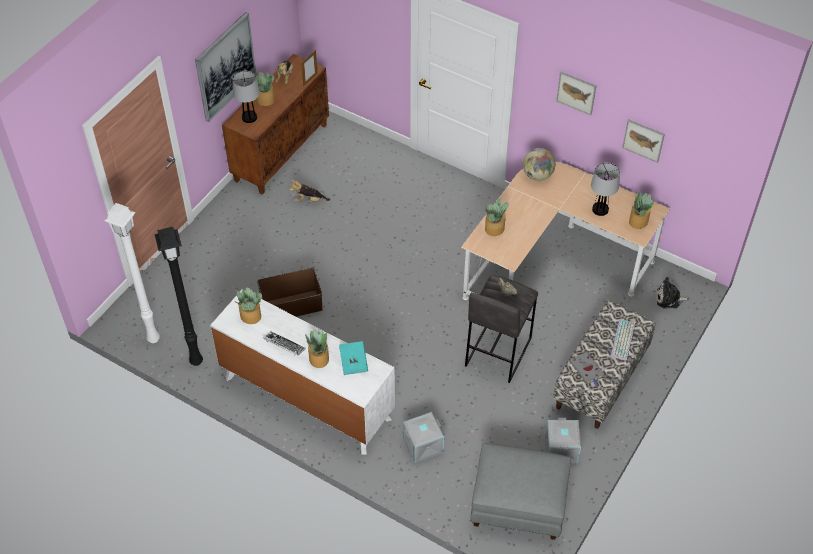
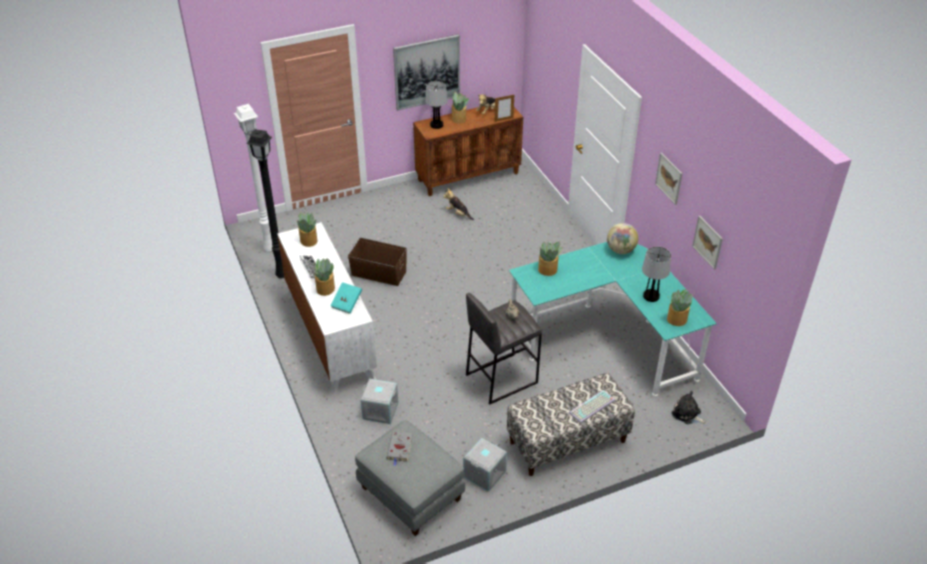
camera: 35 degrees right, 10 degrees down
beige desk [461,162,670,300] -> turquoise desk [509,242,717,396]
grey book [570,352,604,386] -> grey book moved to [387,431,413,466]

